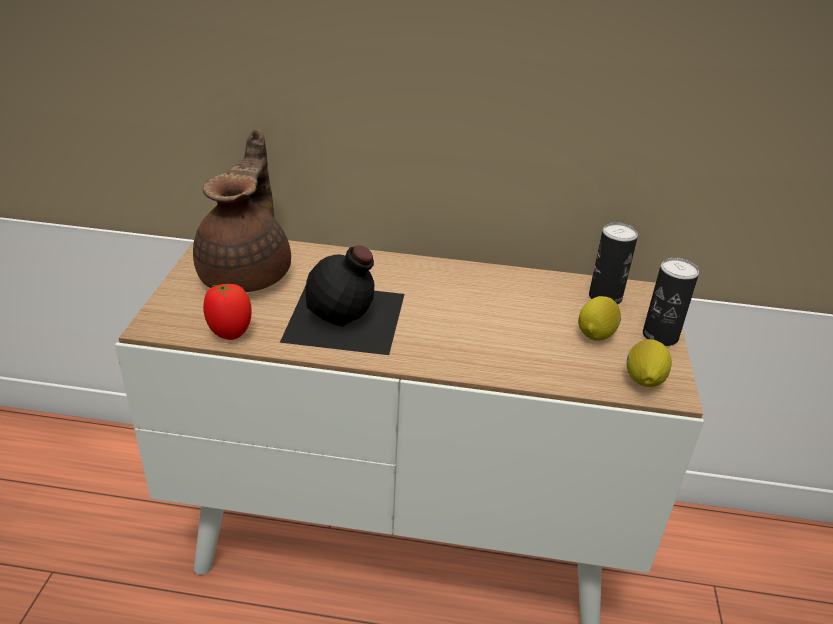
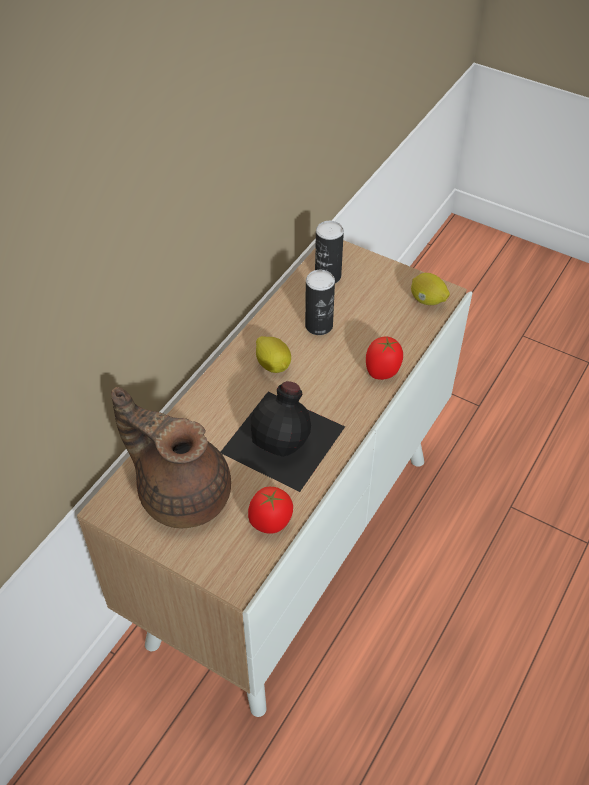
camera: 65 degrees left, 15 degrees up
lemon [578,296,621,341] -> lemon moved to [256,336,291,373]
can [643,258,699,346] -> can moved to [305,270,335,335]
none -> tomato [366,336,403,380]

